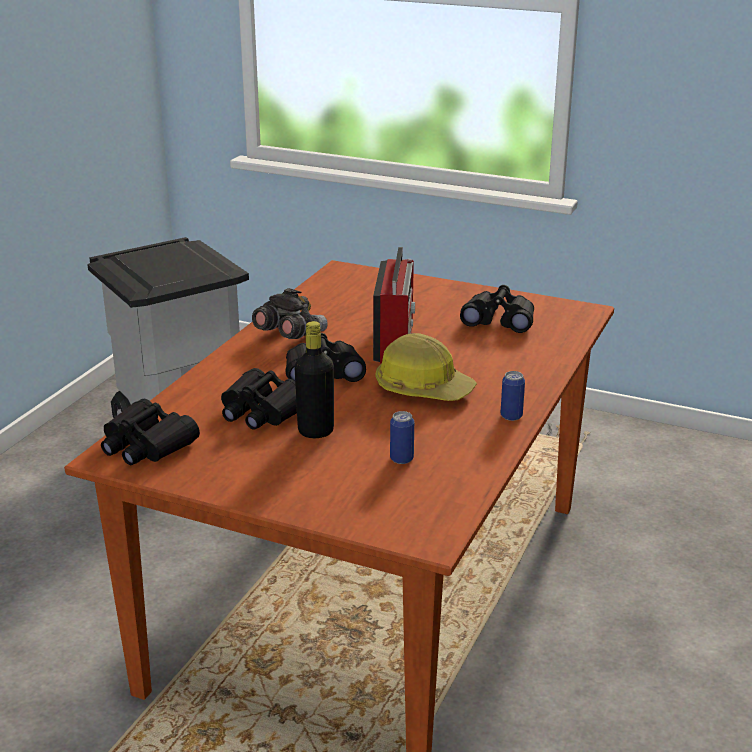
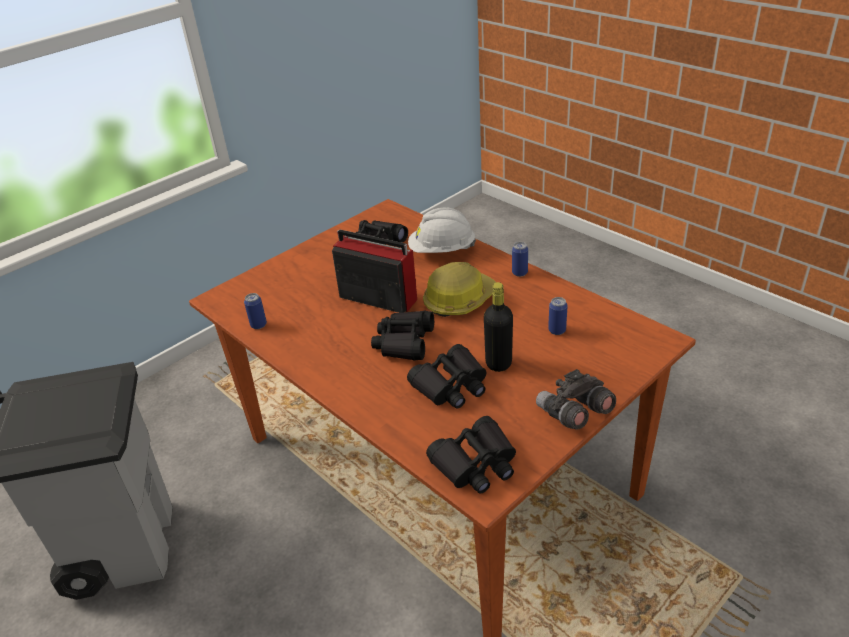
camera: 65 degrees left, 10 degrees up
grey binoculars [252,288,328,339] -> grey binoculars moved to [536,369,616,430]
none -> can [244,293,267,329]
none -> white hard hat [408,208,476,253]

